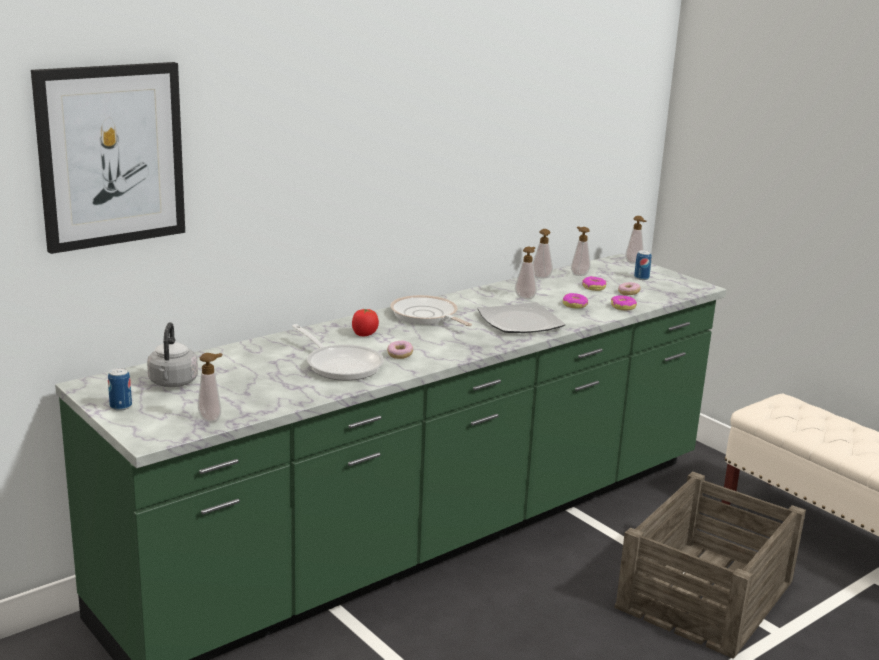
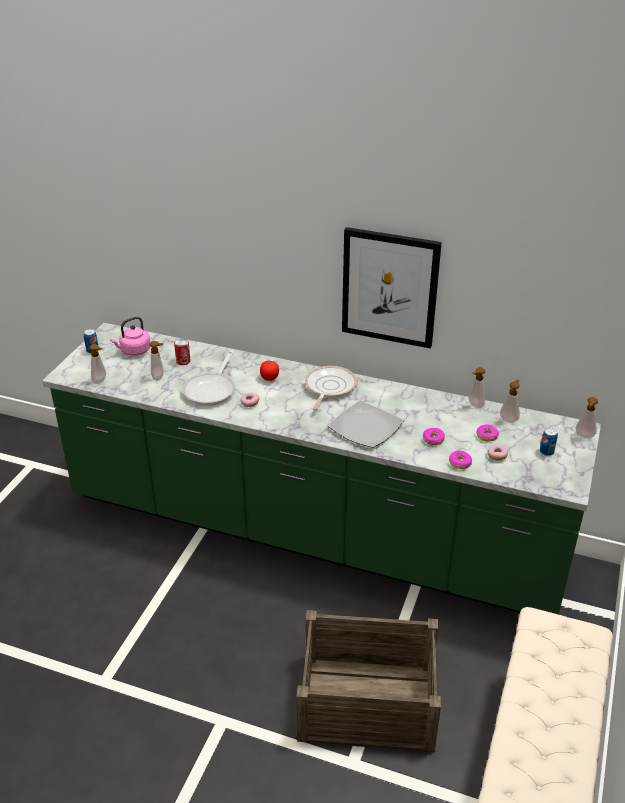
camera: 60 degrees right, 15 degrees up
picture [31,62,185,254] -> picture moved to [342,227,442,349]
grey kettle [147,322,198,387] -> pink kettle [110,317,150,356]
soap dispenser [515,247,537,299] -> soap dispenser moved to [149,341,164,381]
none -> can [174,339,191,365]

